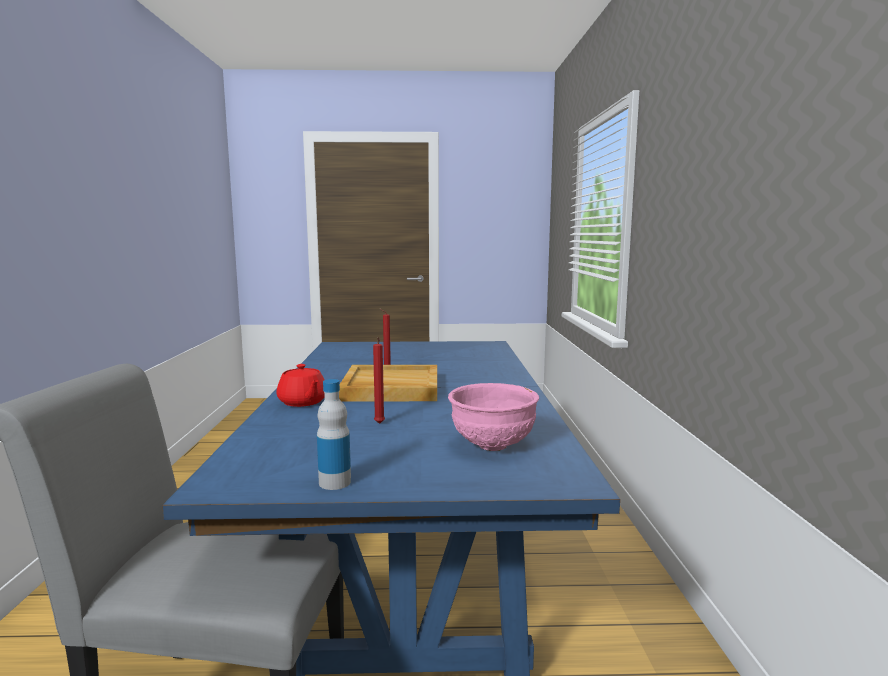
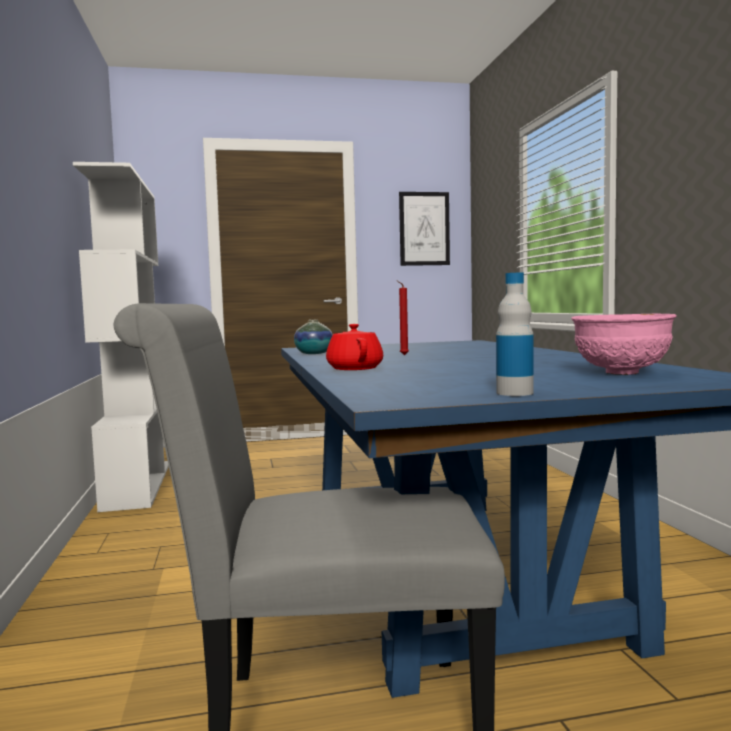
camera: 10 degrees left, 5 degrees down
red teapot [276,364,325,407] -> red teapot turned 150 degrees counterclockwise [326,324,383,370]
beige tray [339,365,437,402] -> none
red candle [373,337,385,424] -> none
none -> white bookcase [73,162,169,512]
none -> vase [294,320,333,354]
none -> picture [399,192,450,266]

